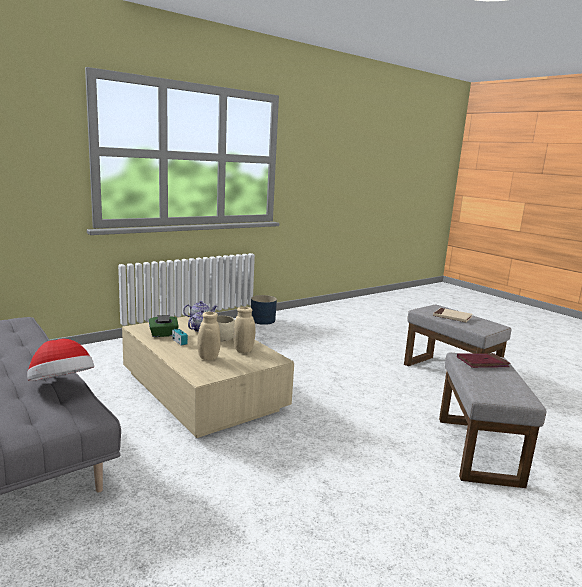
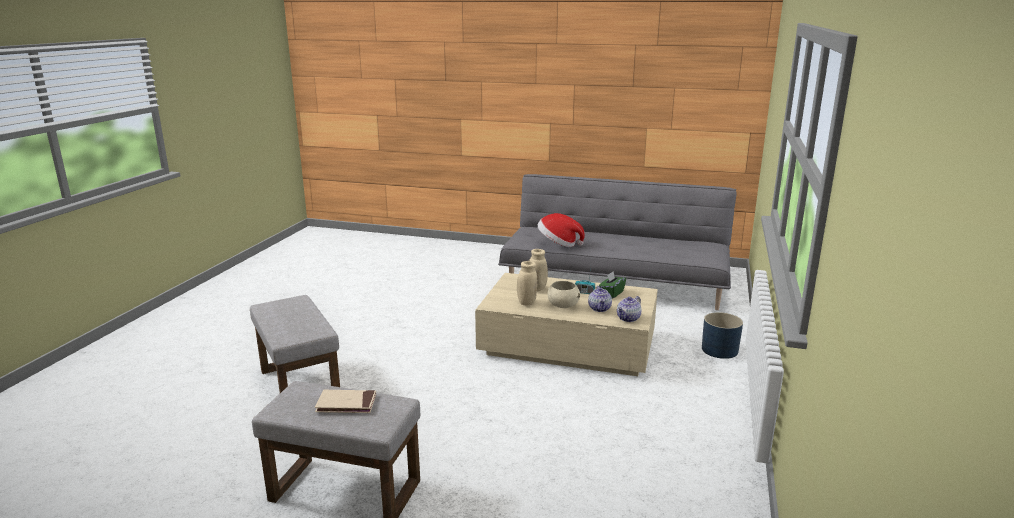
camera: 145 degrees right, 5 degrees up
blue planter [251,295,277,325] -> blue planter moved to [702,312,743,359]
red book [457,353,511,368] -> none

